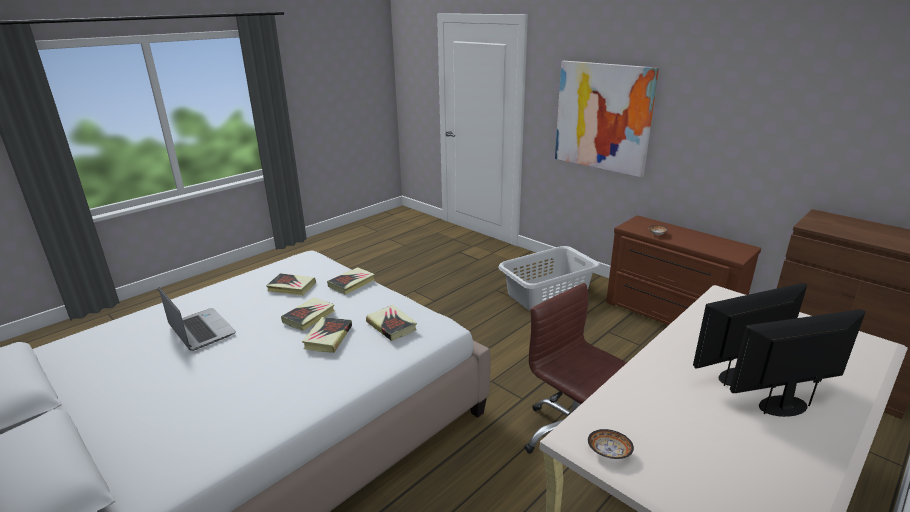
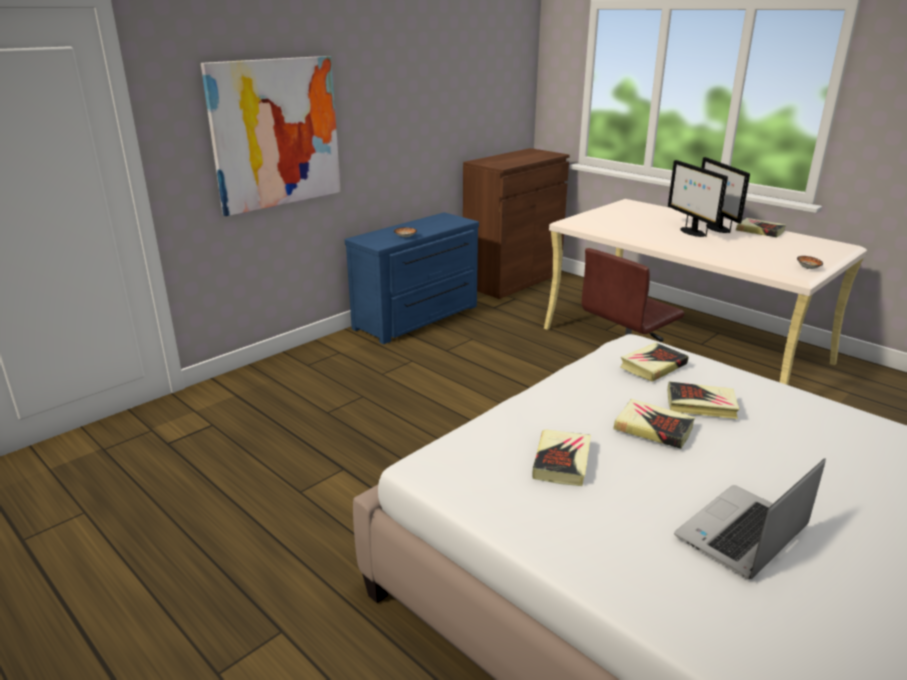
camera: 90 degrees left, 0 degrees up
book [327,267,375,295] -> book moved to [736,218,786,238]
grey laundry basket [498,246,600,311] -> none
brown dresser [606,215,761,325] -> blue dresser [345,212,479,344]

